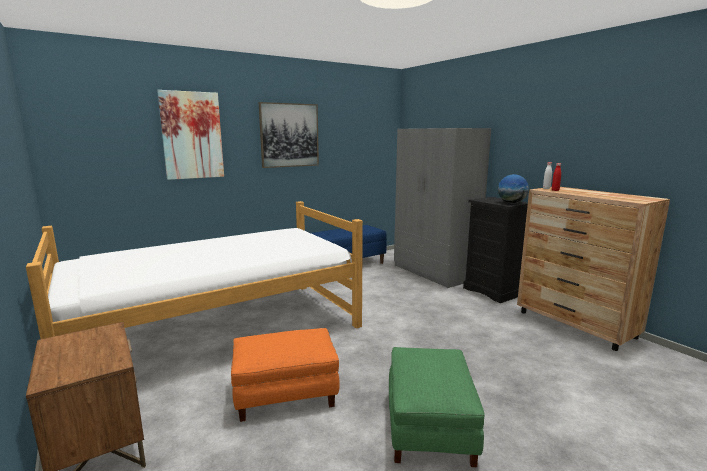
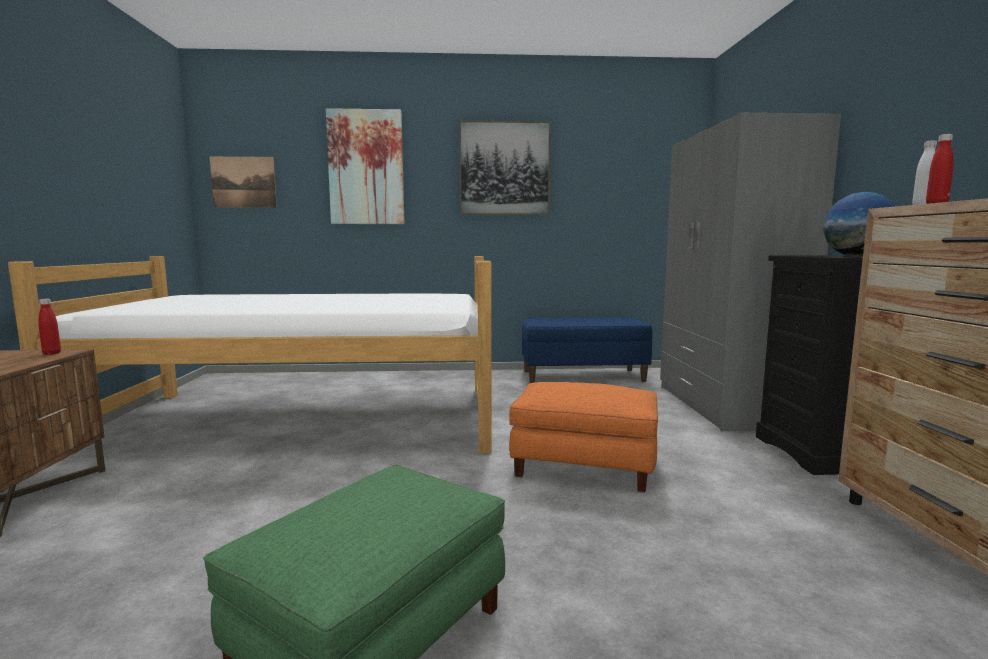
camera: 30 degrees right, 5 degrees down
orange ottoman [231,328,340,422] -> orange ottoman moved to [509,382,658,492]
none -> red bottle [38,299,61,355]
none -> picture [209,156,277,208]

